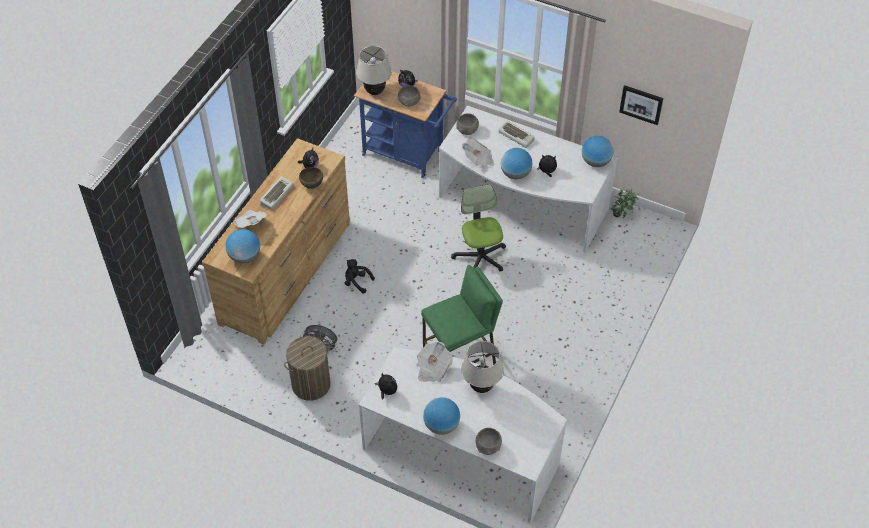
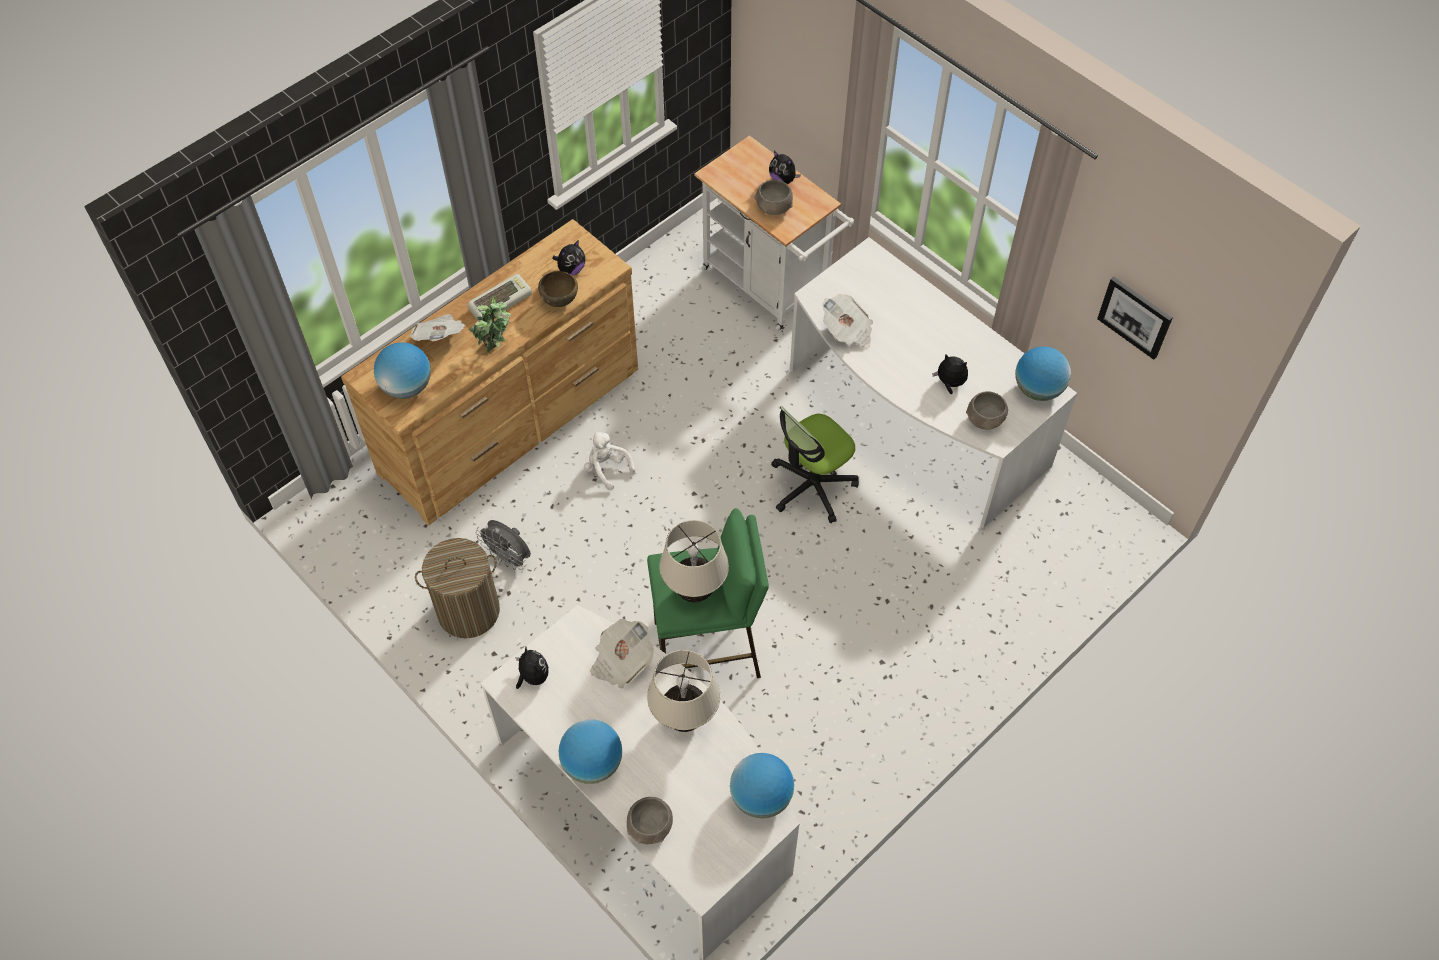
camera: 20 degrees right, 5 degrees up
black plush toy [345,259,375,294] -> white plush toy [584,431,635,490]
blue cart [354,71,457,178] -> white cart [694,135,854,332]
beige table lamp [356,46,392,95] -> beige table lamp moved to [659,520,729,603]
office chair [451,184,506,272] -> office chair turned 135 degrees counterclockwise [771,406,859,523]
grey bowl [456,113,479,135] -> grey bowl moved to [966,391,1008,430]
keyboard [498,121,535,148] -> none
globe [501,148,532,180] -> globe moved to [730,753,794,818]
potted plant [610,188,639,219] -> potted plant moved to [469,297,512,353]

